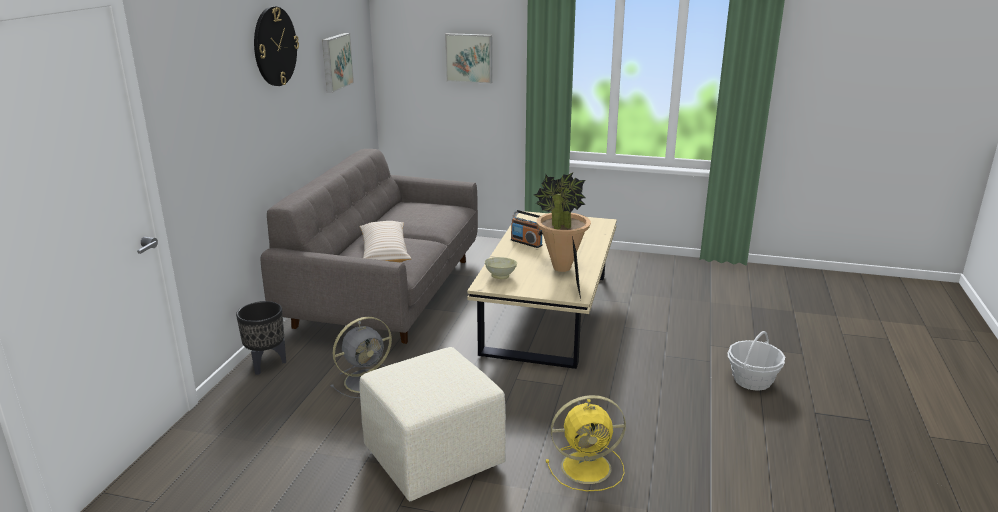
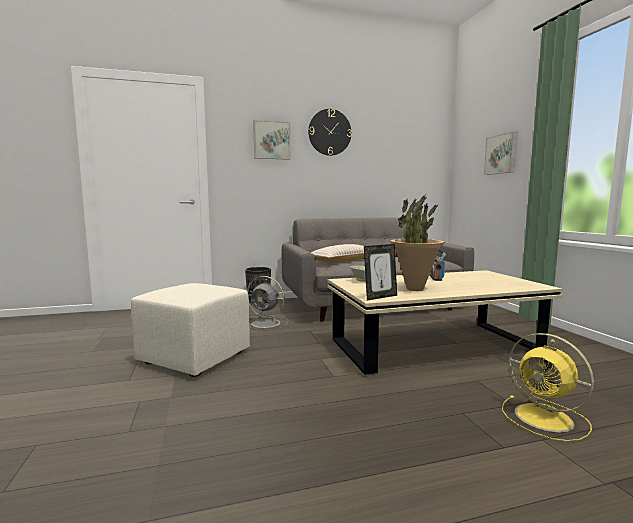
camera: 60 degrees right, 15 degrees down
picture [322,33,354,93] -> picture moved to [253,120,290,160]
yellow fan [546,395,626,491] -> yellow fan moved to [502,333,594,442]
basket [727,331,785,391] -> none

